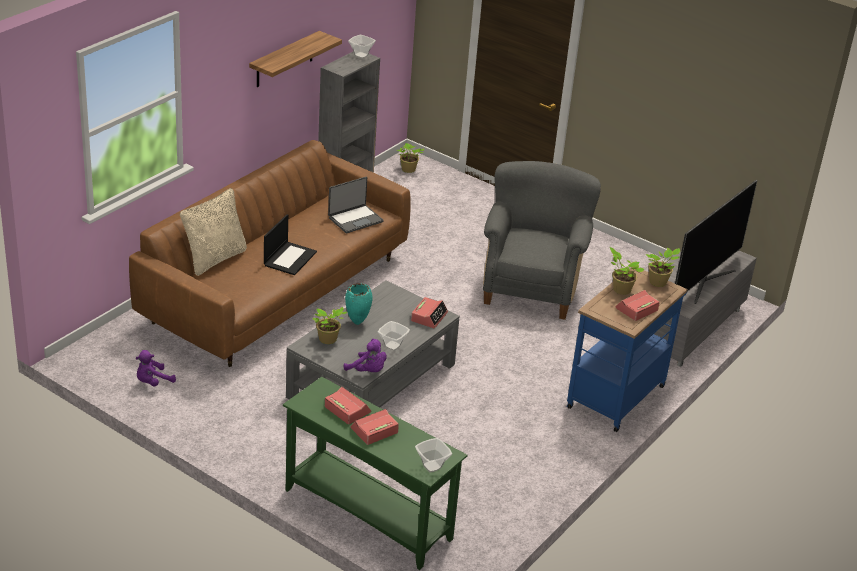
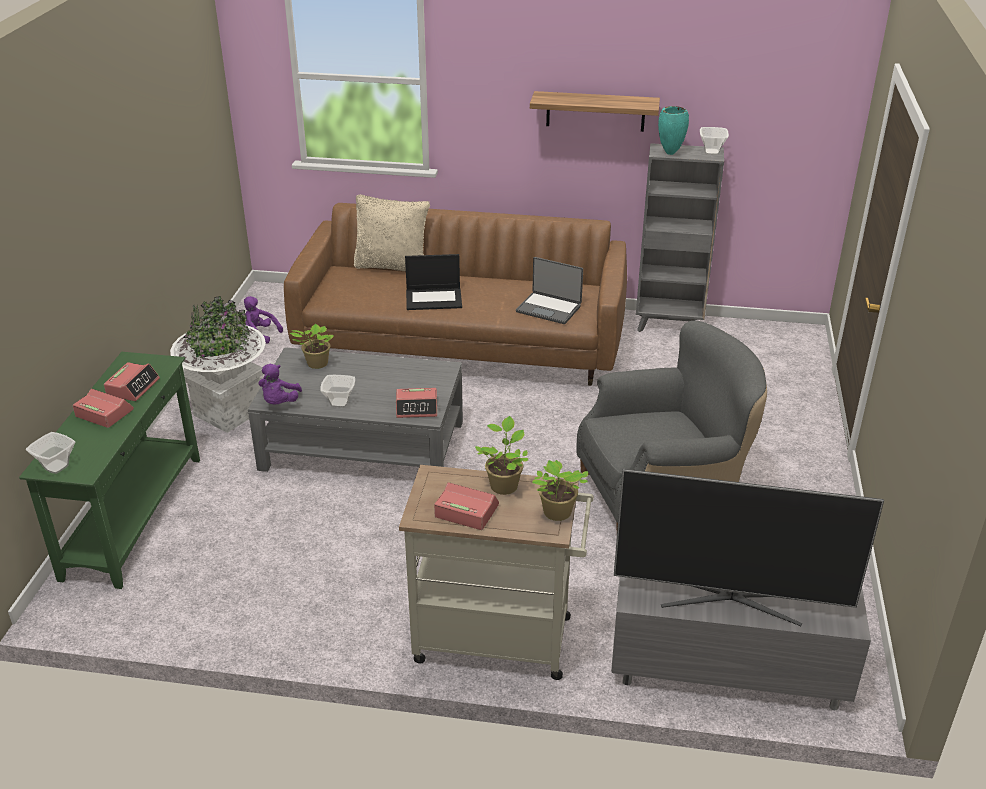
camera: 65 degrees right, 0 degrees up
turquoise vase [345,283,372,325] -> turquoise vase moved to [658,106,689,155]
potted plant [396,143,424,173] -> none
blue cart [567,267,688,432] -> beige cart [399,465,594,680]
none -> white planter [170,296,266,433]

